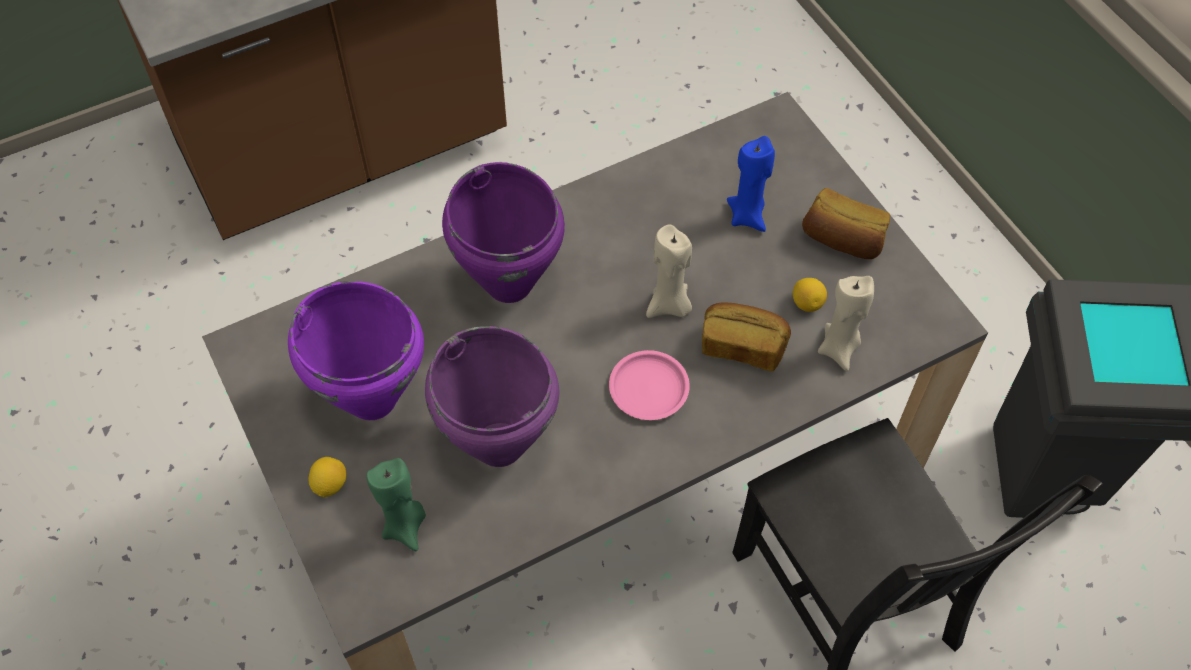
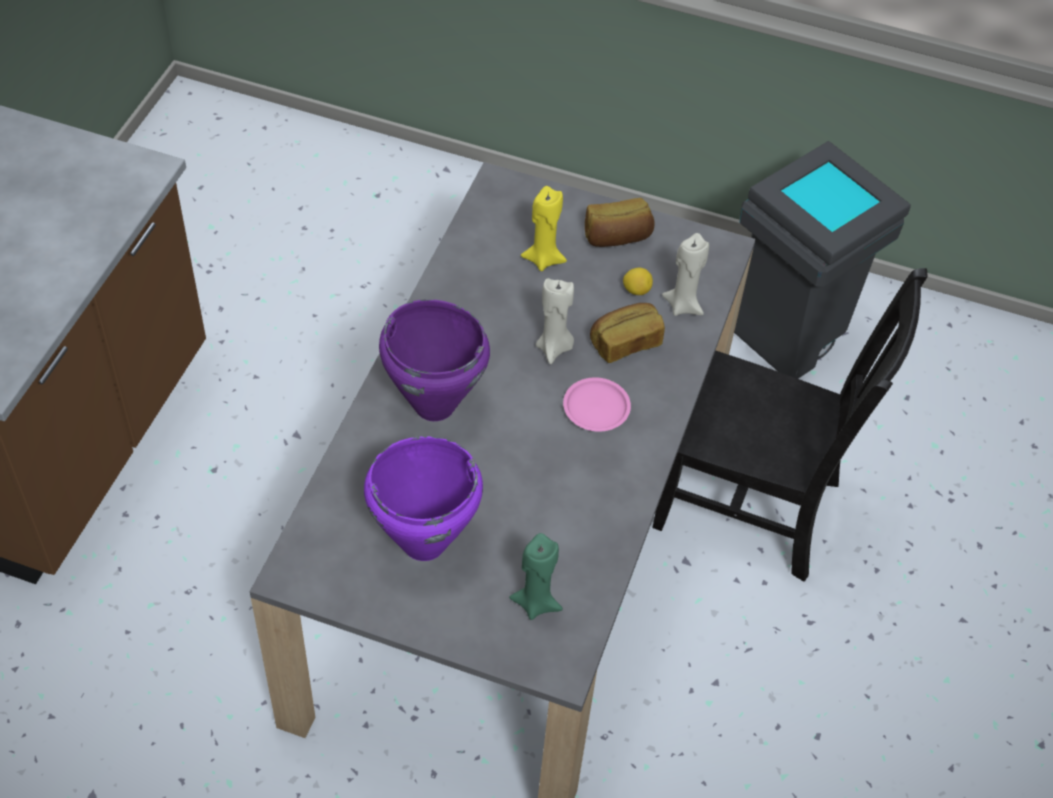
camera: 45 degrees left, 5 degrees down
lemon [309,457,347,497] -> none
purple cooking pot [425,326,559,467] -> none
blue candle [727,136,775,232] -> yellow candle [521,186,567,271]

